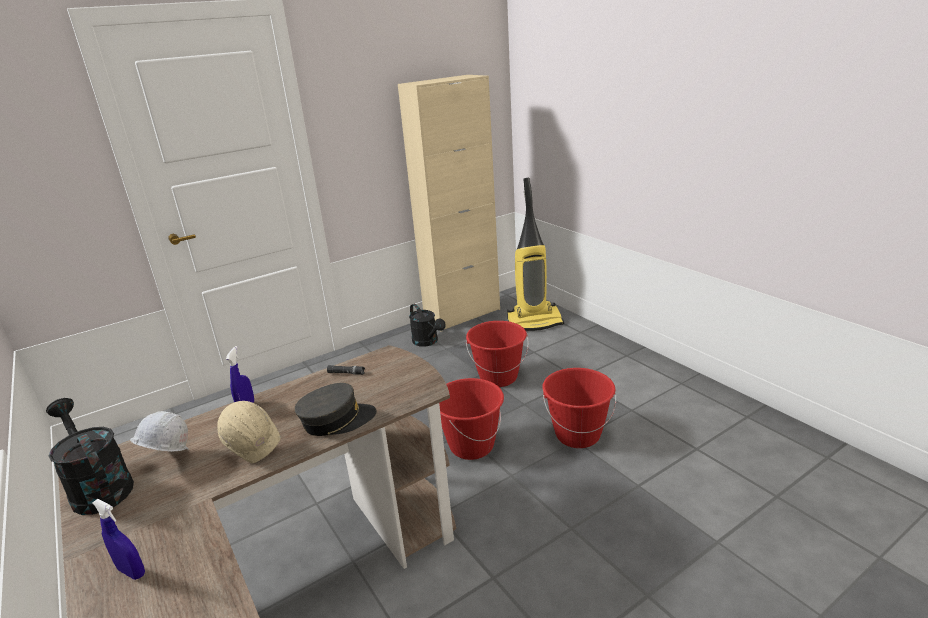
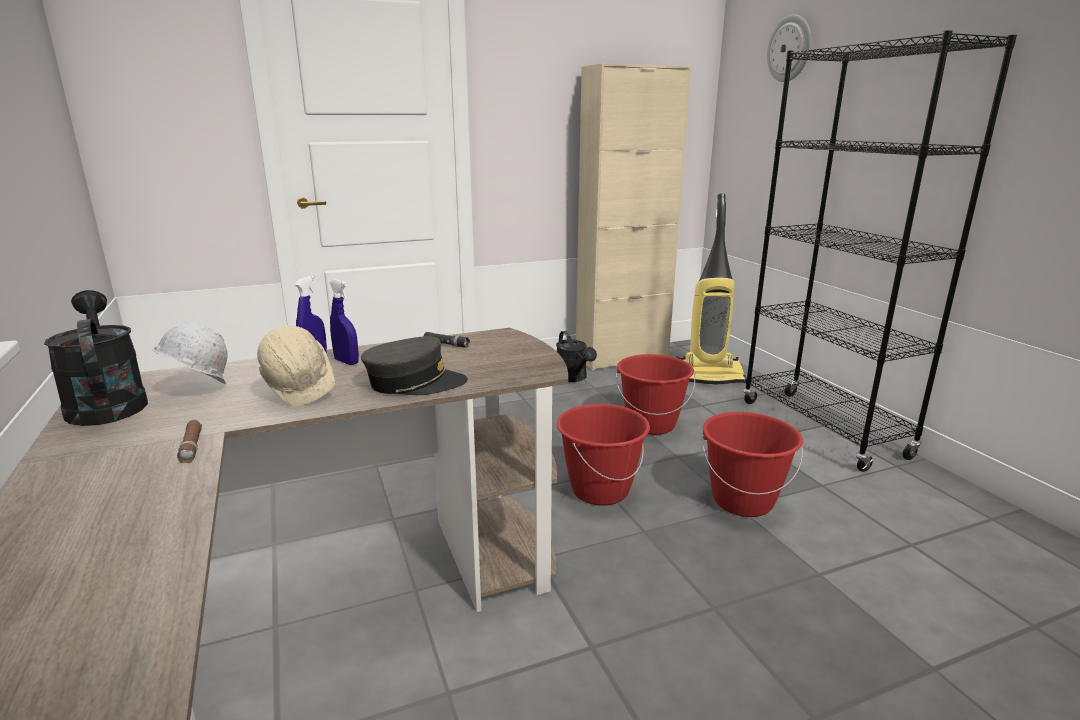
camera: 10 degrees right, 5 degrees down
blue spray bottle [92,499,145,580] -> blue spray bottle moved to [330,279,359,365]
none -> brown flashlight [177,420,202,463]
none -> black bookcase [744,30,1017,472]
none -> wall clock [767,14,811,82]

